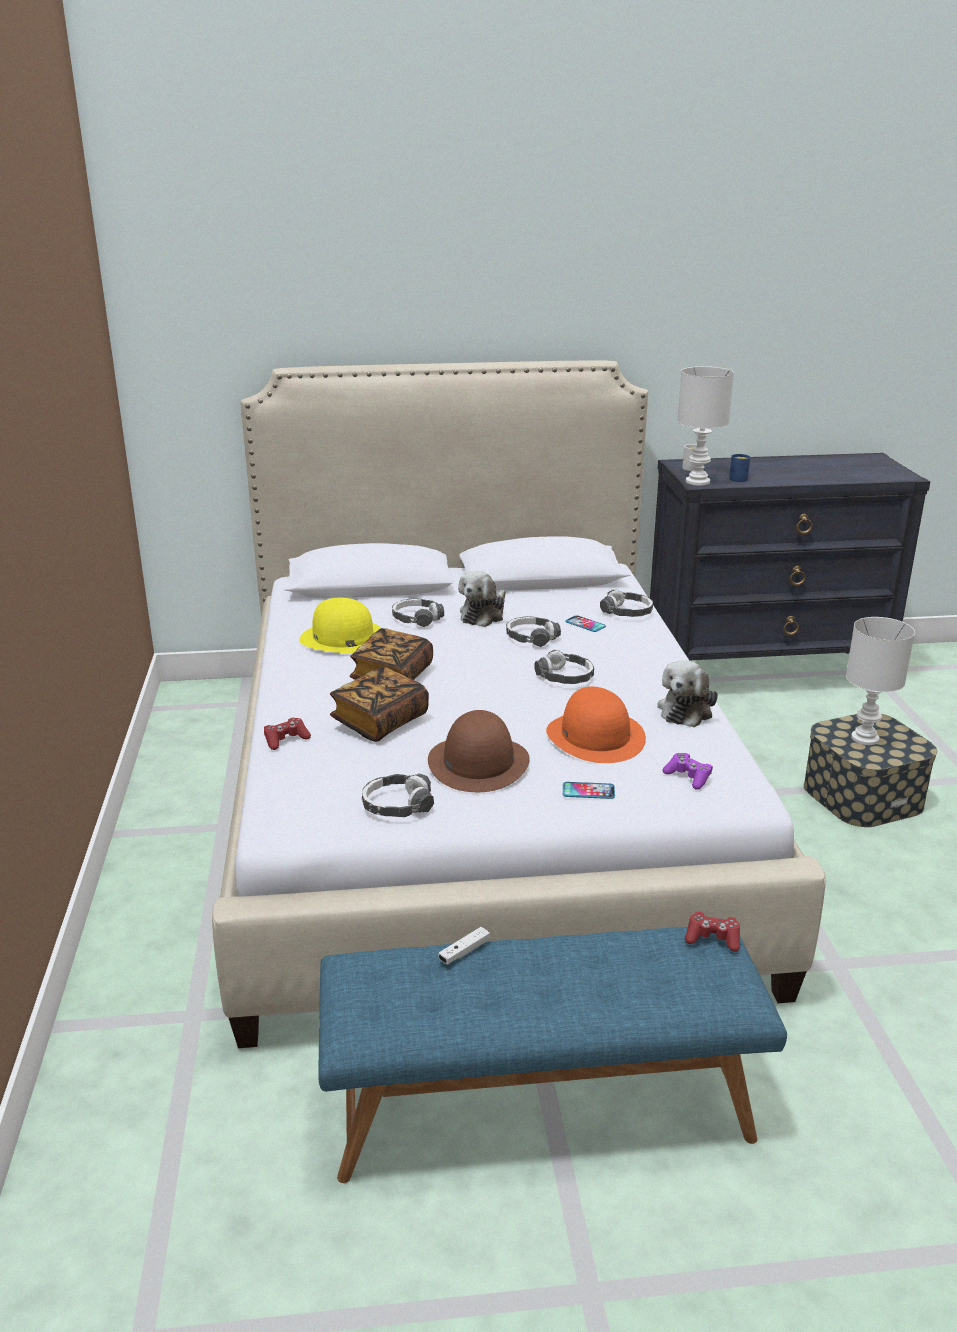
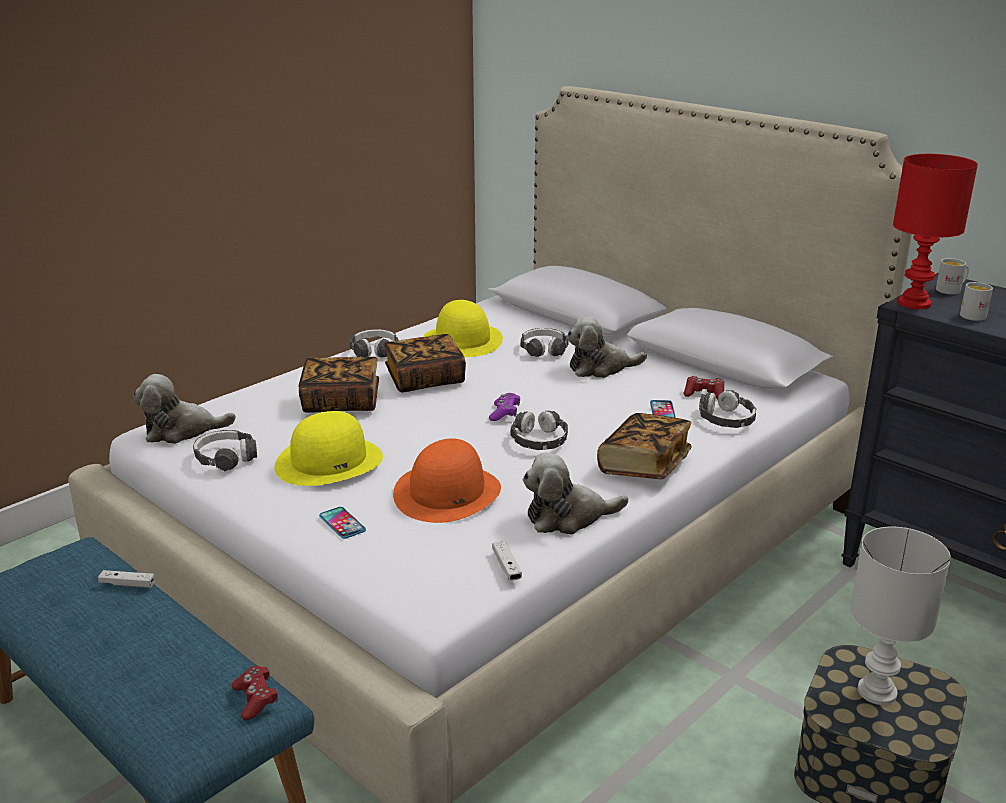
camera: 50 degrees right, 0 degrees up
red game controller [264,717,311,750] -> red game controller moved to [683,376,724,399]
brown hat [428,710,530,792] -> yellow hat [274,411,383,486]
headphones [506,617,561,647] -> headphones moved to [350,329,399,358]
purple game controller [663,753,713,790] -> purple game controller moved to [489,393,520,421]
white table lamp [677,366,734,486] -> red table lamp [893,154,978,309]
blue mug [729,454,750,482] -> white mug [960,282,993,321]
none -> plush toy [133,374,236,444]
none -> white game controller [493,541,522,581]
none -> book [597,413,692,479]

